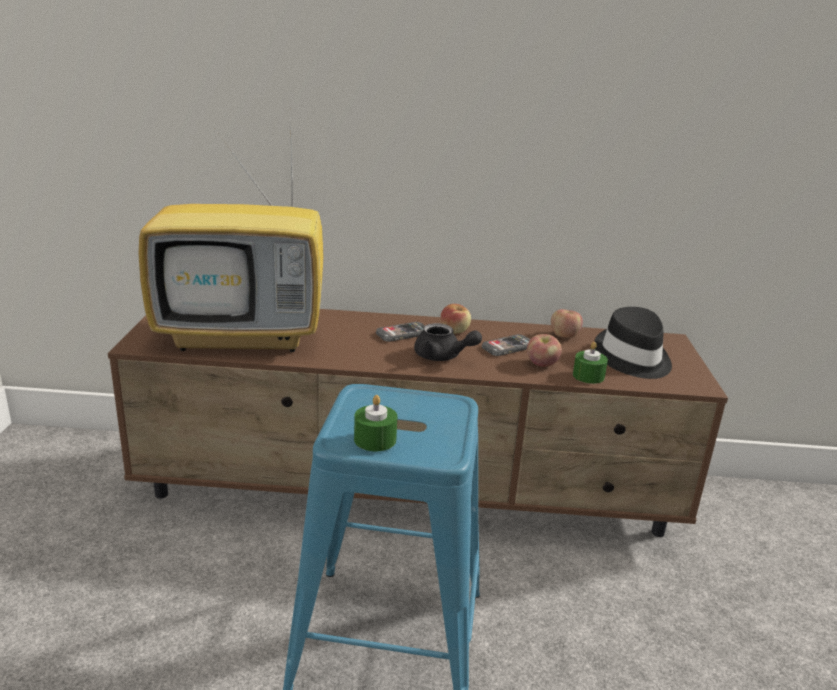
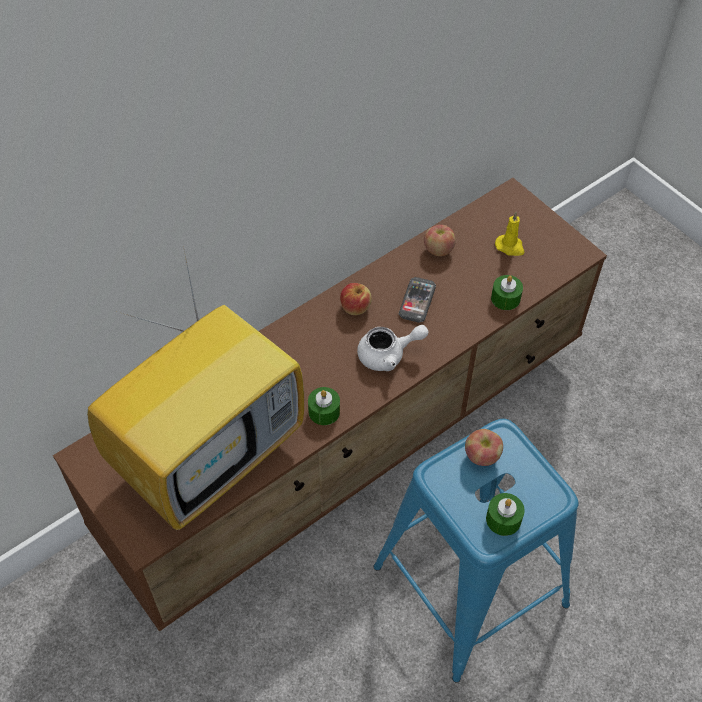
camera: 40 degrees left, 30 degrees up
phone [376,322,425,342] -> none
black teapot [414,323,482,361] -> white teapot [357,325,428,371]
apple [527,334,562,367] -> apple moved to [465,429,503,466]
black hat [594,307,672,379] -> yellow candle [495,212,524,256]
none -> green candle [308,387,340,425]

